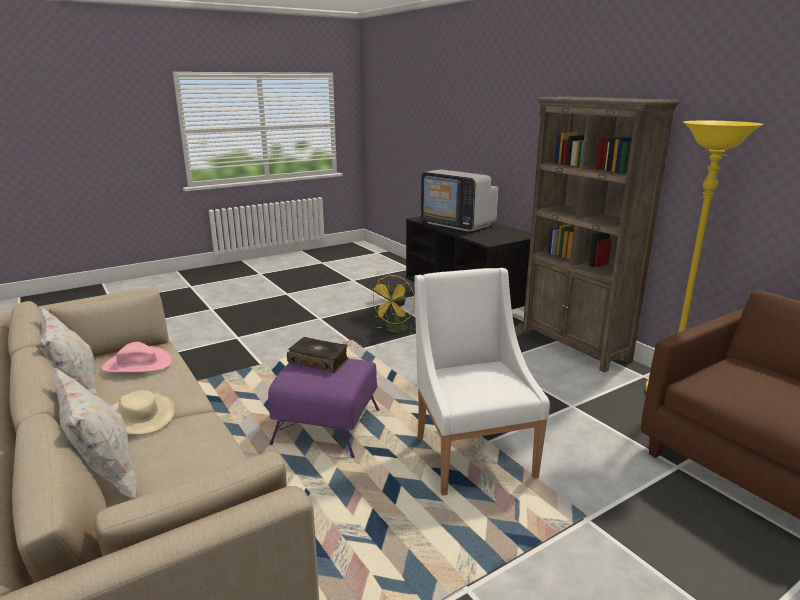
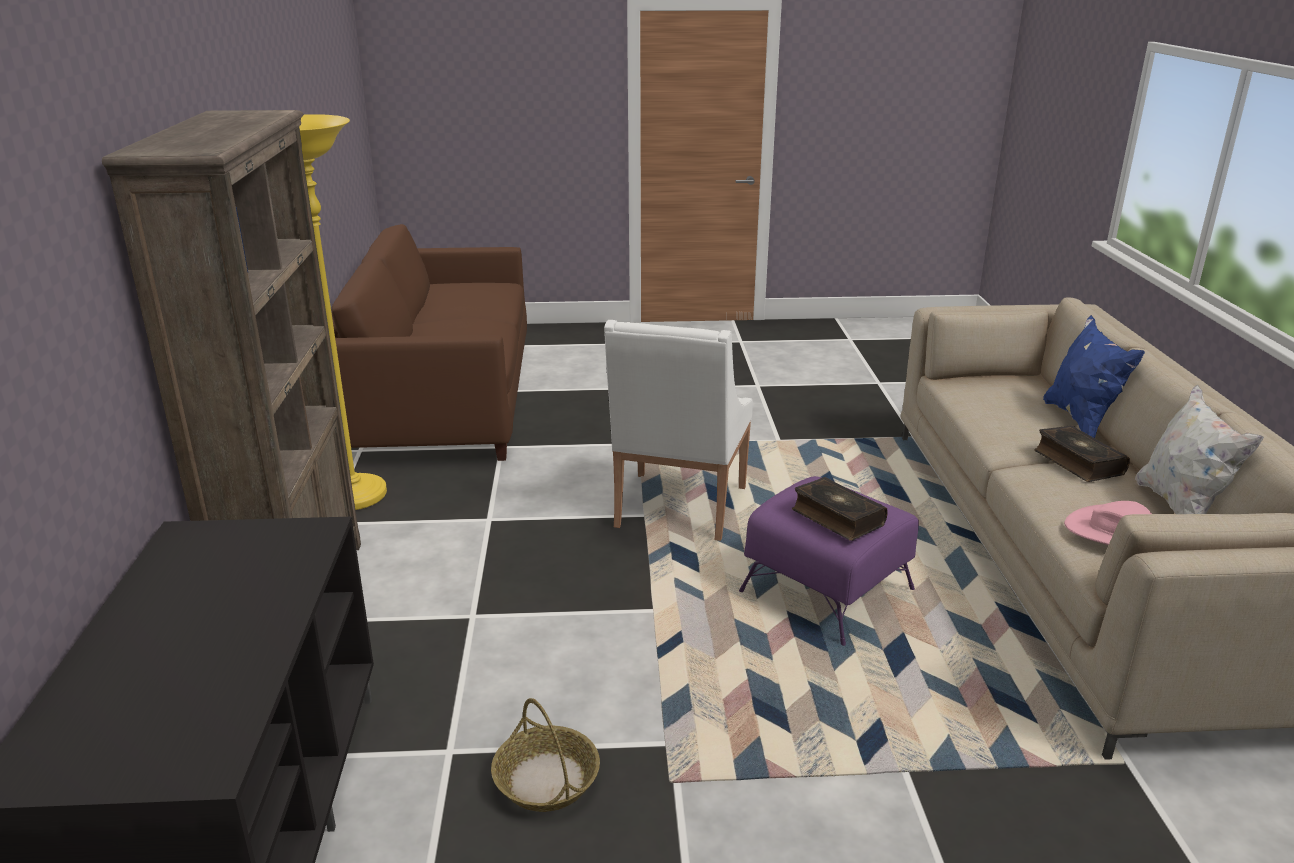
camera: 150 degrees left, 5 degrees up
white pillow [54,368,137,499] -> blue pillow [1043,315,1145,438]
beige hat [110,390,175,435] -> book [1034,425,1130,482]
yellow fan [369,275,415,334] -> basket [491,698,600,812]
television [421,170,498,231] -> none

